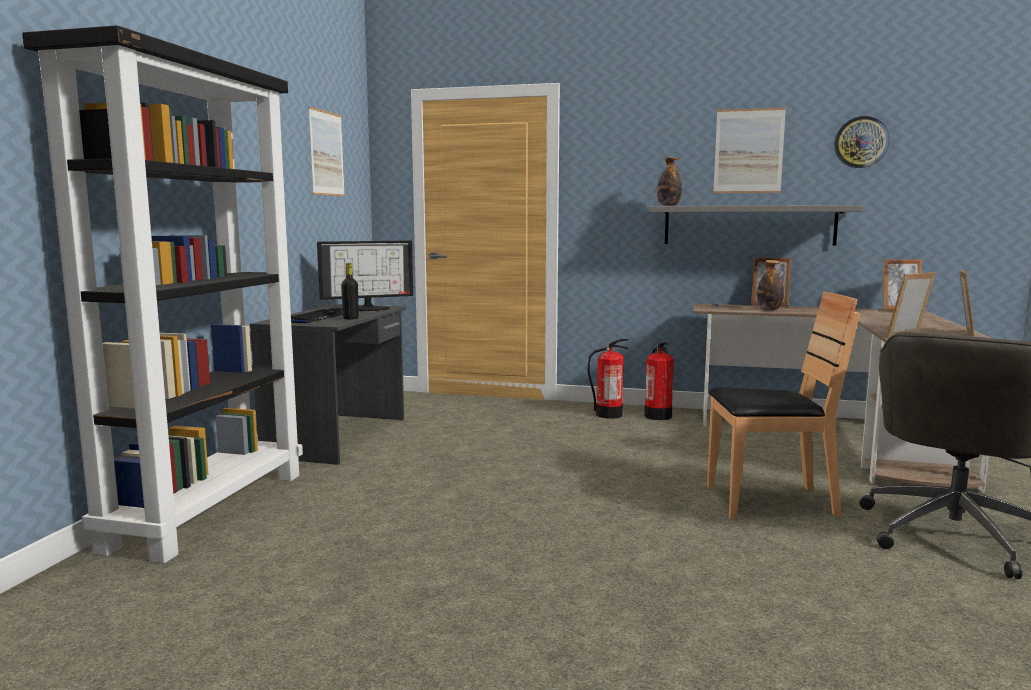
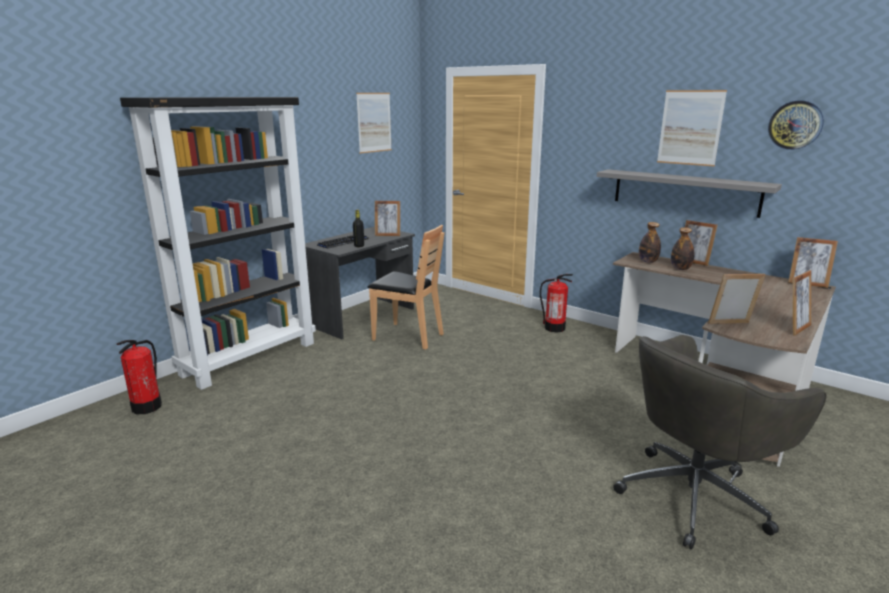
camera: 25 degrees right, 10 degrees up
monitor [317,240,413,311] -> picture frame [375,201,400,236]
fire extinguisher [644,342,674,420] -> fire extinguisher moved to [117,340,162,414]
bottle [657,157,682,206] -> bottle moved to [639,222,661,263]
brown chair [707,291,860,519] -> brown chair moved to [368,225,445,350]

